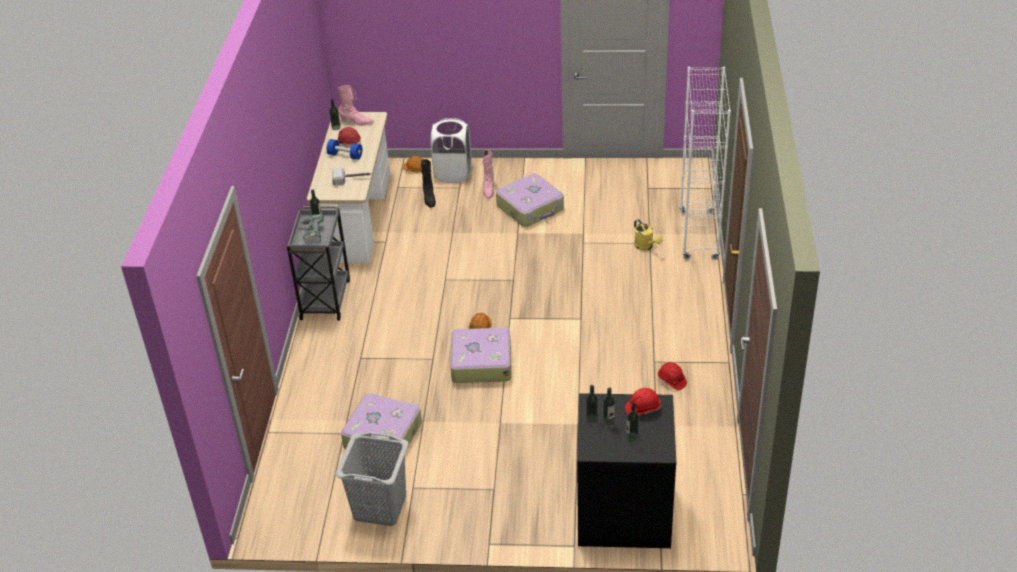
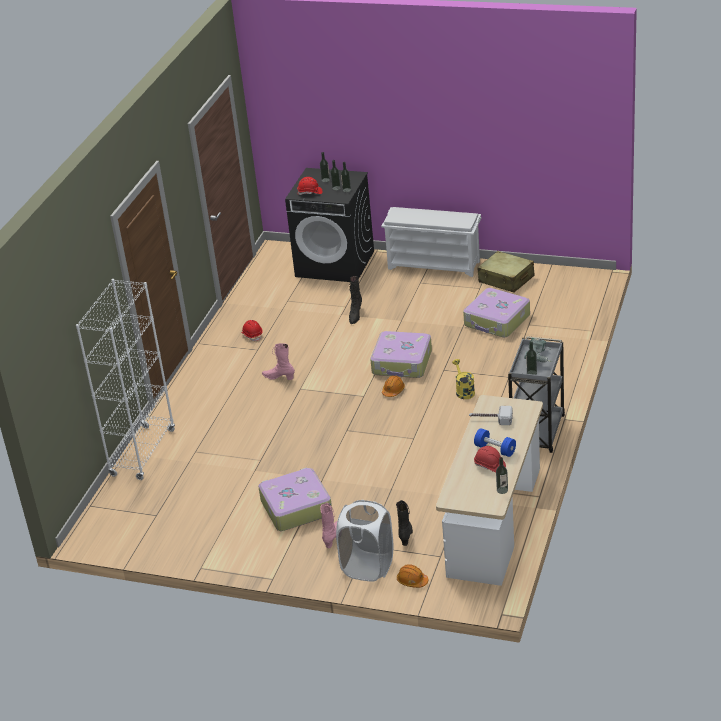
camera: 165 degrees left, 5 degrees down
grey laundry basket [335,432,409,526] -> beige suitcase [477,251,534,293]
pink boot [338,85,374,126] -> pink boot moved to [262,343,295,380]
yellow watering can [634,219,662,251] -> yellow watering can moved to [452,359,475,399]
none -> black boot [349,276,362,324]
none -> white shoe rack [381,207,481,277]

